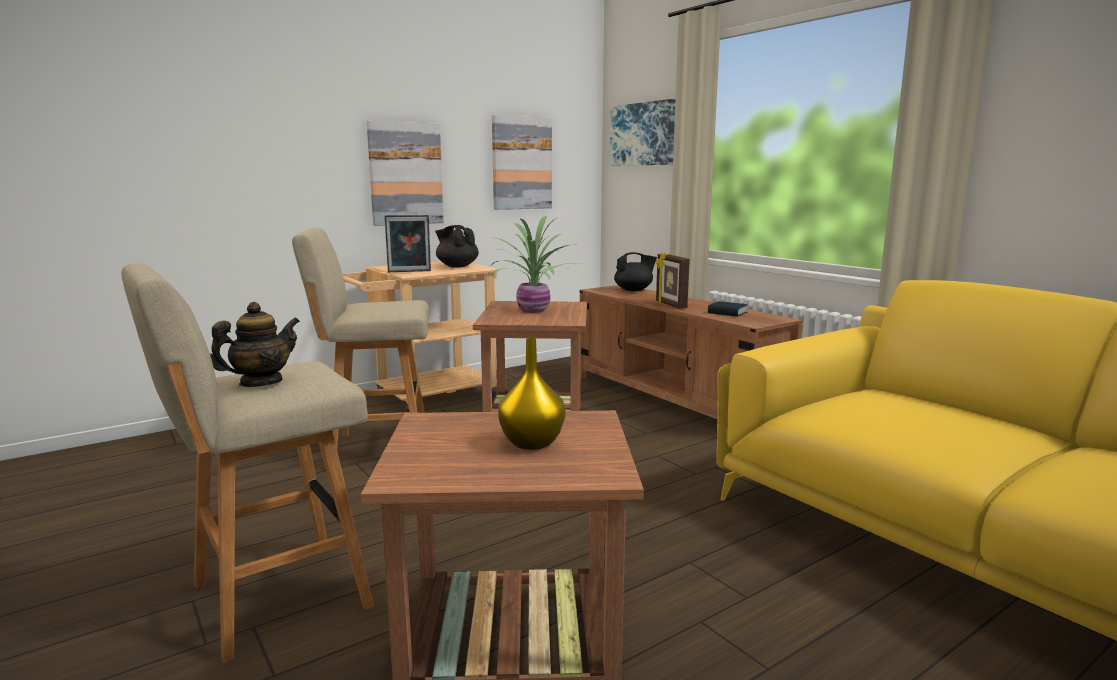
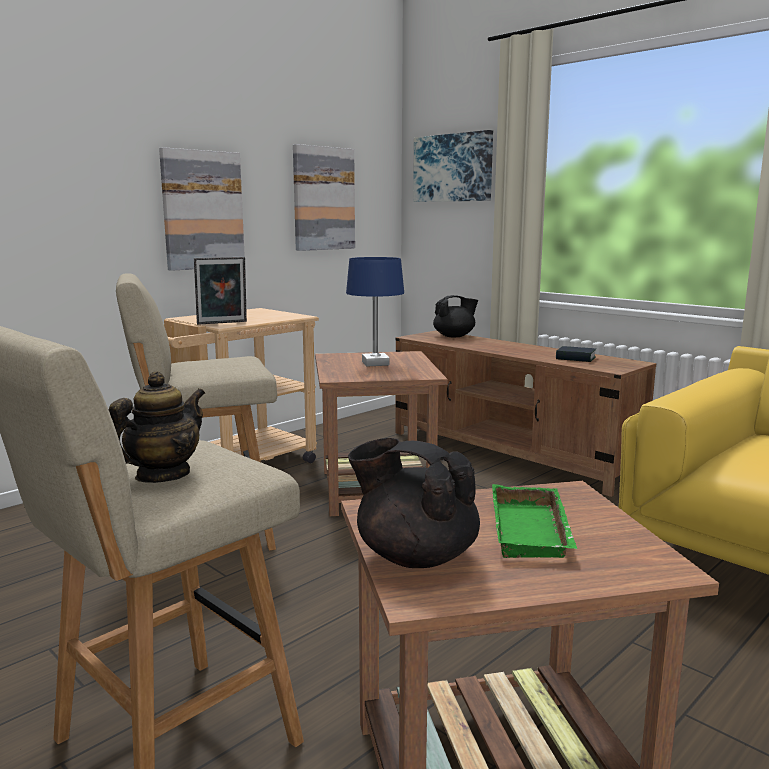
camera: 10 degrees left, 0 degrees up
black teapot [435,225,479,268] -> black teapot moved to [348,438,480,568]
potted plant [491,216,582,313] -> blue table lamp [346,257,404,367]
yellow vase [498,337,565,450] -> green tray [492,484,578,558]
picture frame [656,254,690,309] -> none

